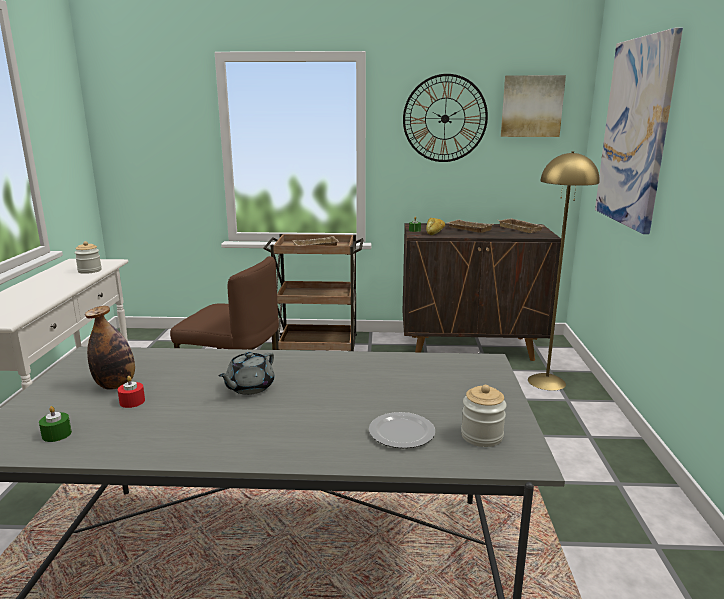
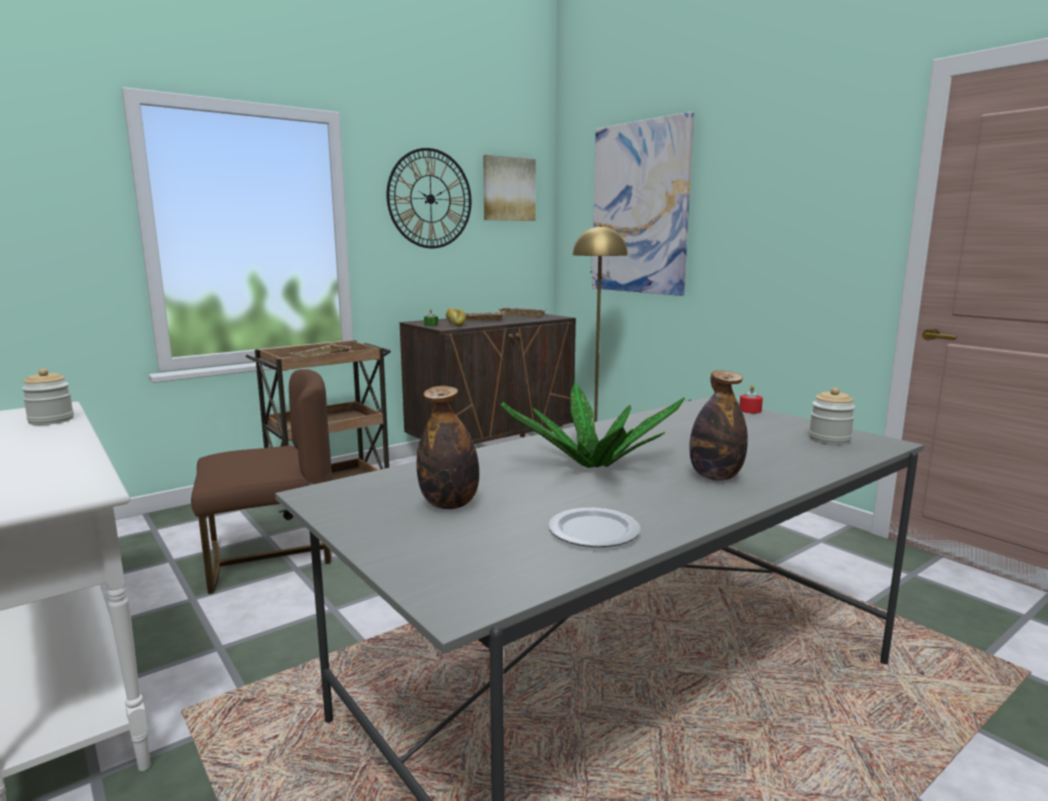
camera: 40 degrees left, 5 degrees down
green candle [39,406,72,442] -> none
red candle [118,376,145,408] -> red candle moved to [739,385,763,413]
grey teapot [218,352,274,395] -> potted plant [501,382,685,468]
plate [369,412,435,448] -> plate moved to [548,508,641,547]
none -> bottle [690,370,748,481]

